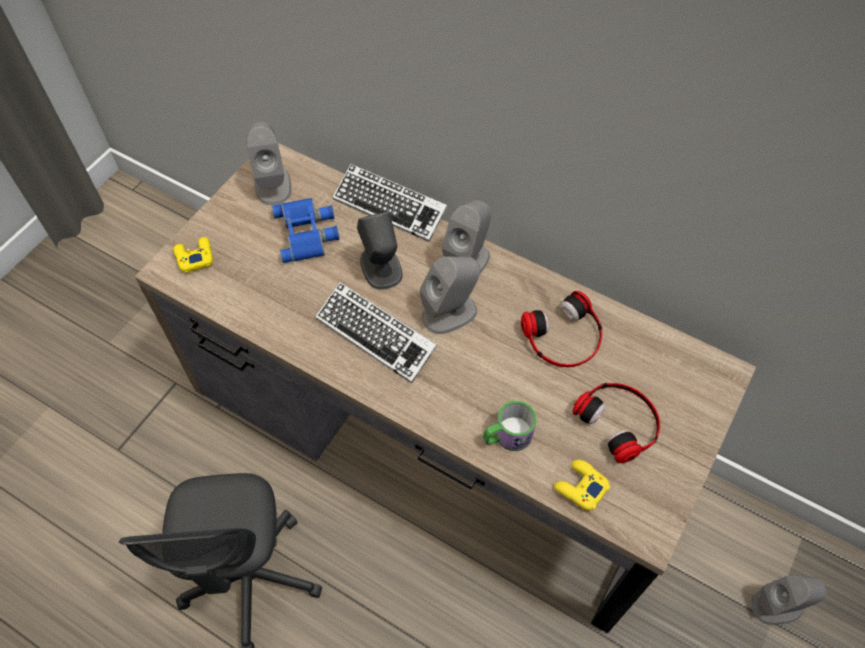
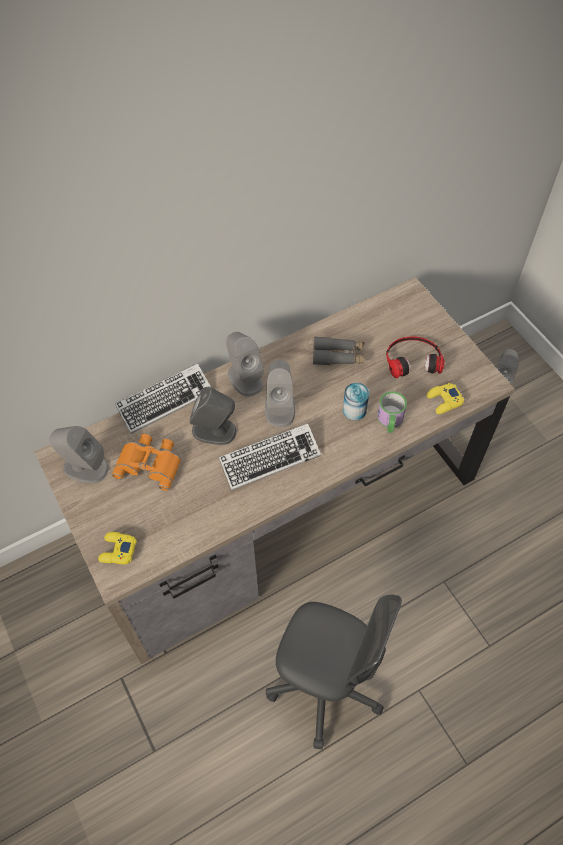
camera: 60 degrees left, 0 degrees up
blue binoculars [272,198,339,263] -> orange binoculars [112,434,181,491]
headphones [521,291,602,367] -> grey binoculars [313,337,365,365]
none -> can [343,383,369,421]

